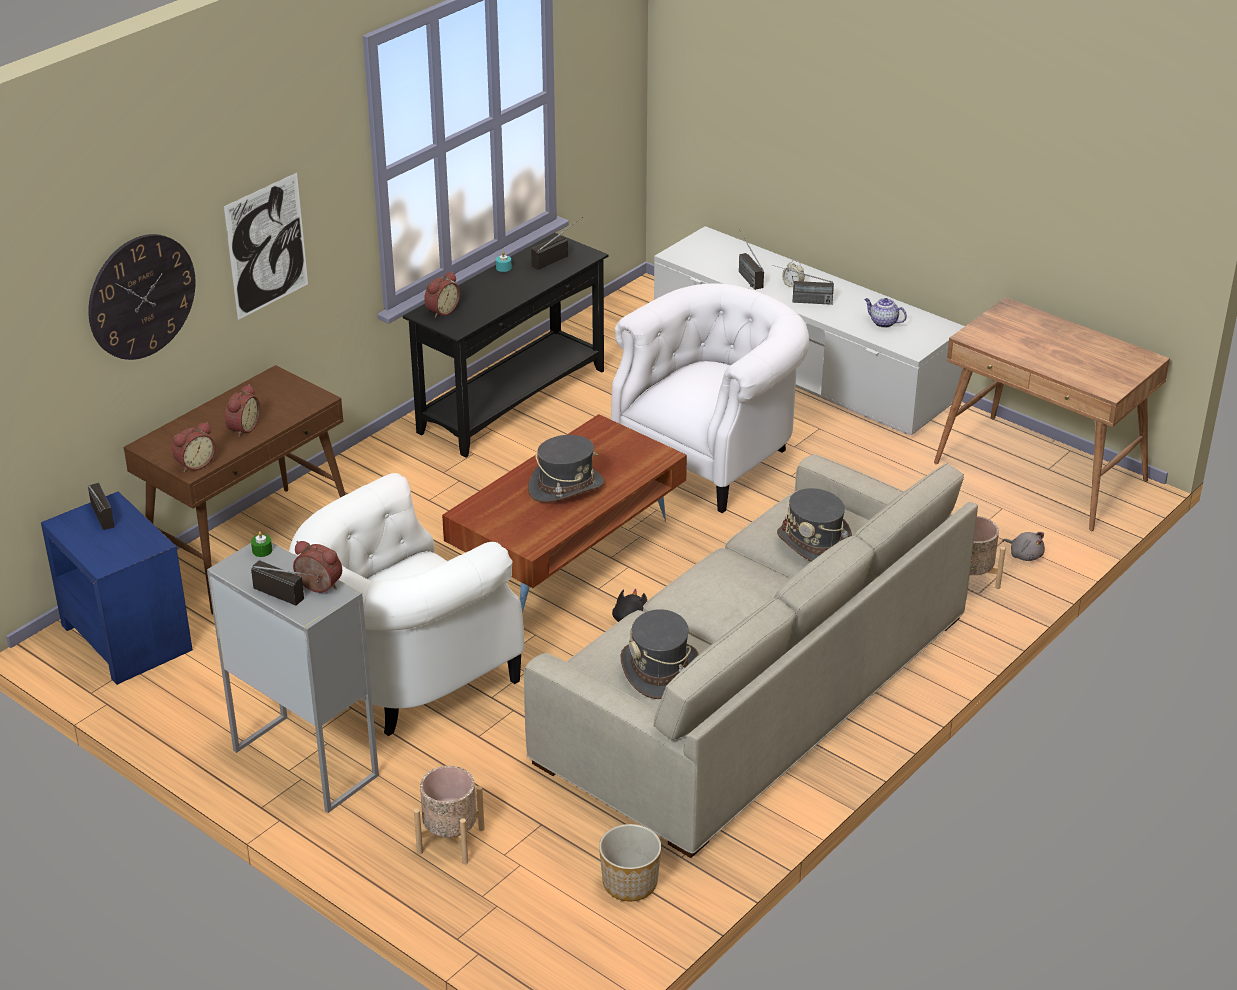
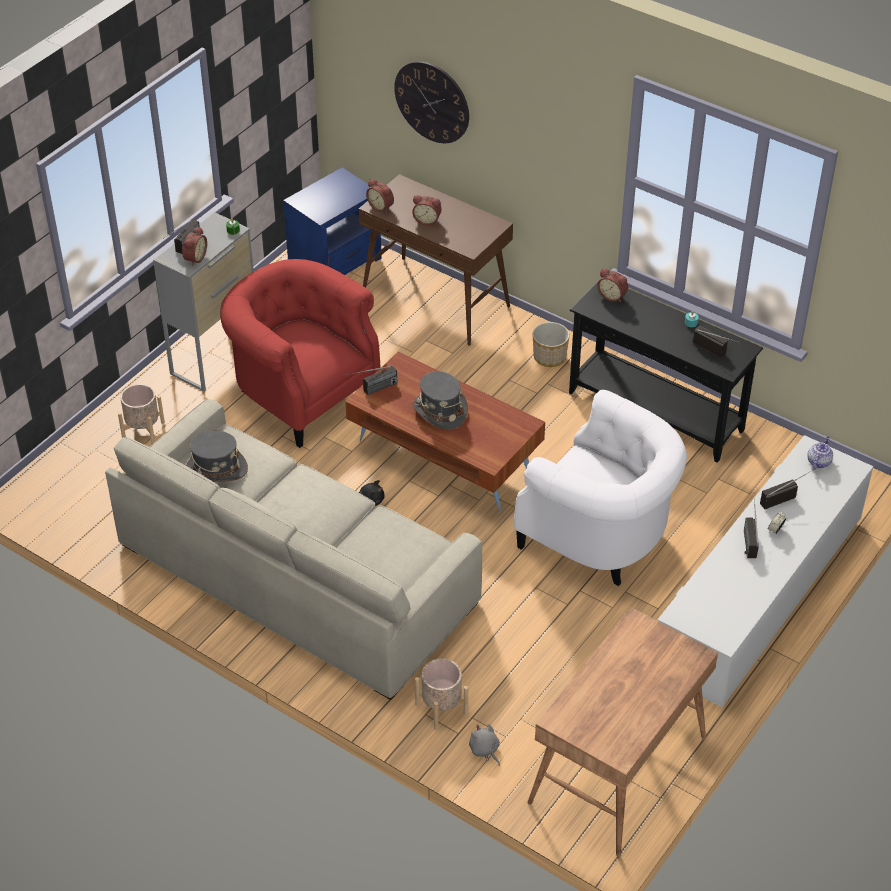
camera: 85 degrees right, 10 degrees up
radio [88,483,114,530] -> radio moved to [346,366,397,395]
picture [224,173,308,320] -> none
white armchair [289,473,524,736] -> red armchair [220,259,380,448]
planter [599,824,661,901] -> planter moved to [533,322,570,367]
grey hat [777,488,852,562] -> none
teapot [864,298,907,328] -> teapot moved to [807,436,833,470]
grey plush toy [1003,532,1045,561] -> grey plush toy turned 105 degrees clockwise [469,724,500,766]

